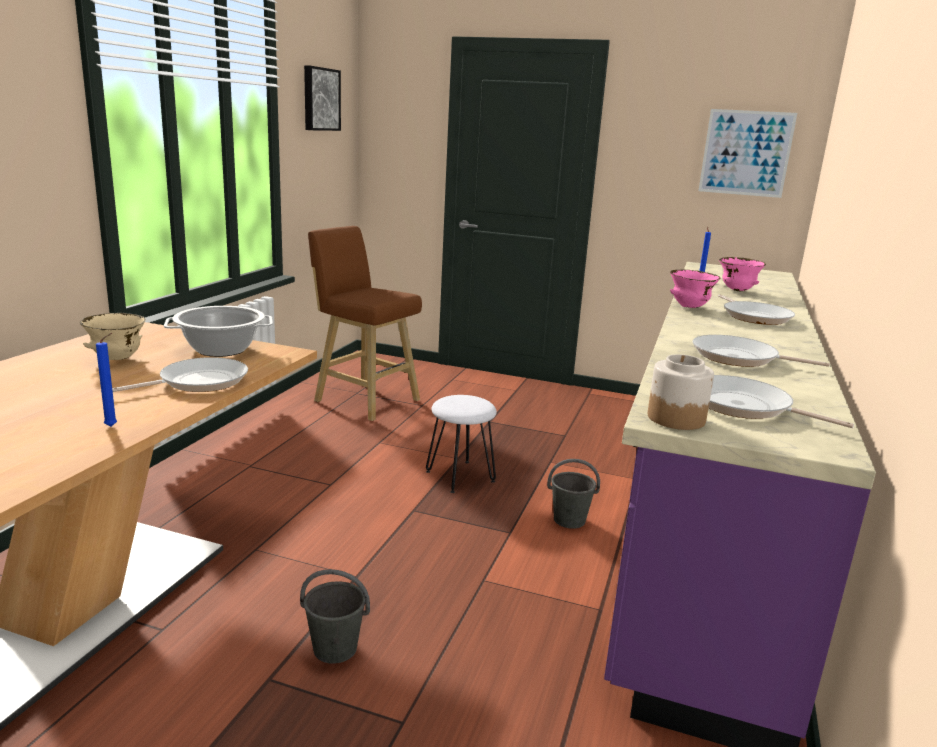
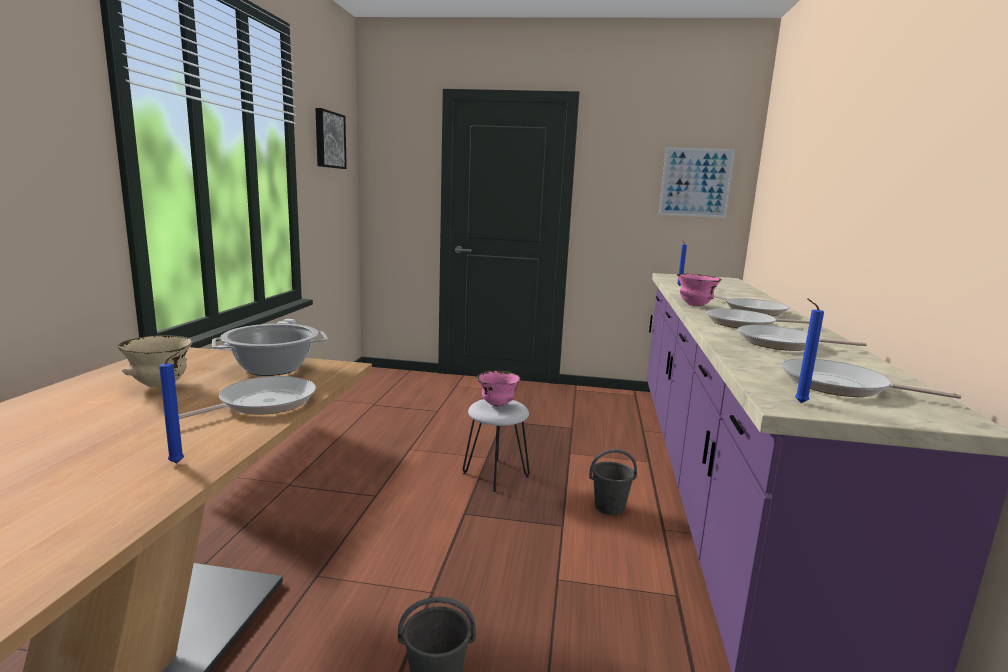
camera: 10 degrees left, 5 degrees down
brown stool [308,226,422,421] -> none
jar [648,354,714,430] -> blue candle [795,298,824,403]
pink bowl [719,257,766,291] -> pink bowl moved to [476,371,520,406]
none -> frying pan [706,309,810,328]

